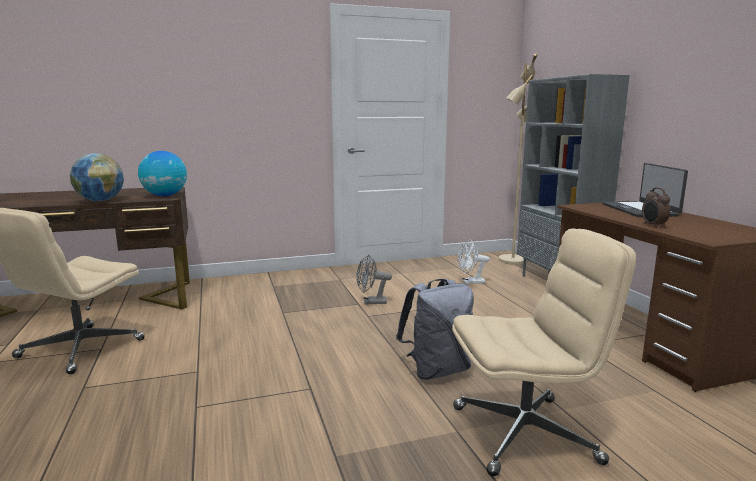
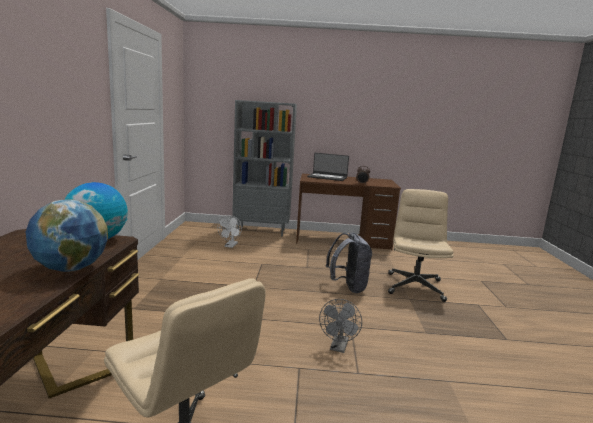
camera: 70 degrees left, 0 degrees up
grey fan [356,255,392,304] -> grey fan moved to [319,299,362,353]
beige floor lamp [499,53,538,265] -> none

